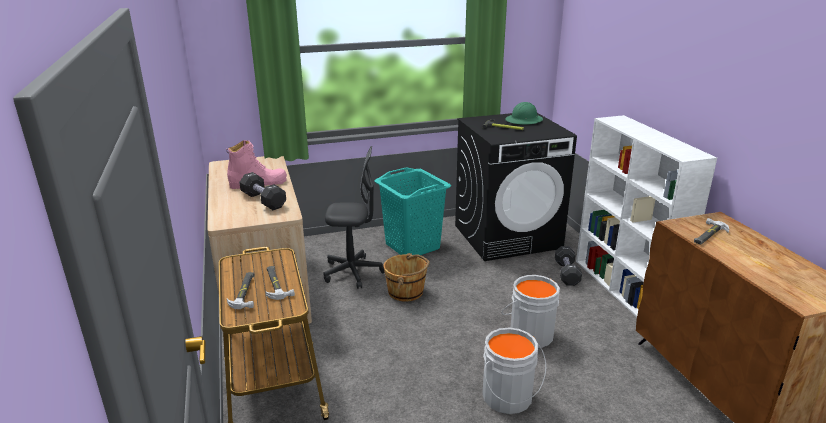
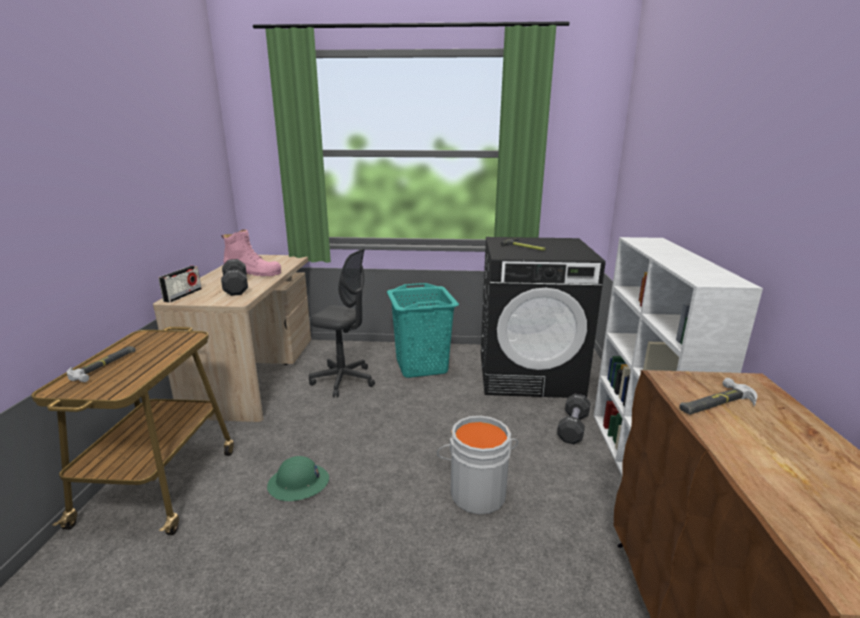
camera: 20 degrees right, 5 degrees down
hammer [266,266,295,300] -> none
brown bucket [383,253,430,302] -> none
grey bucket [482,328,546,414] -> none
green hard hat [505,102,543,125] -> green hard hat moved to [267,456,329,501]
none -> radio [159,266,202,302]

